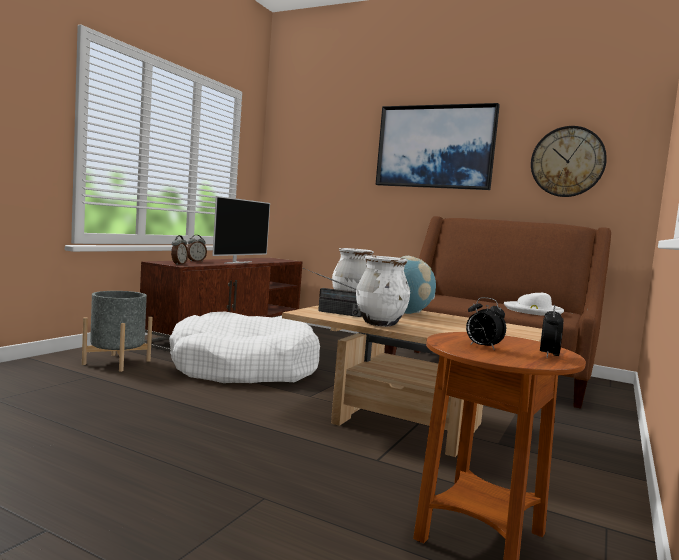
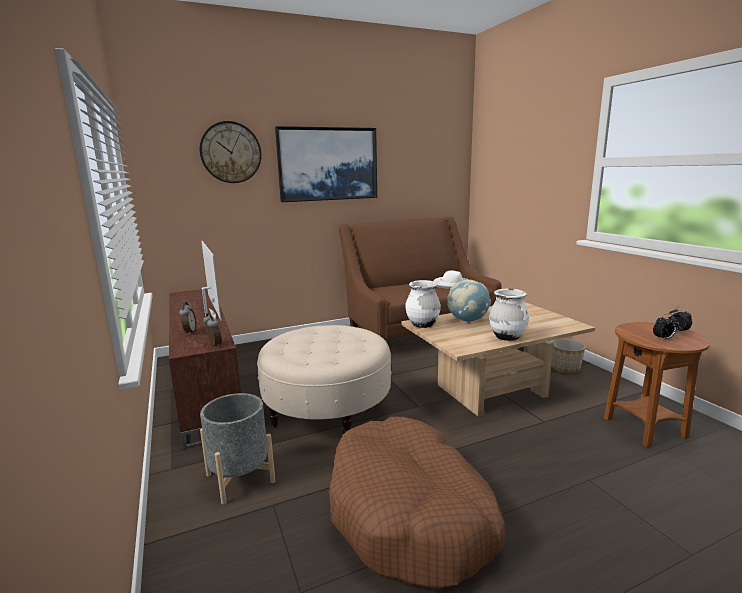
camera: 50 degrees left, 10 degrees up
white dog bed [169,312,320,383] -> beige ottoman [257,325,392,434]
radio [303,268,362,317] -> none
wall clock [531,126,607,197] -> wall clock moved to [200,121,262,183]
none -> brown dog bed [329,417,505,589]
none -> planter [551,339,585,374]

